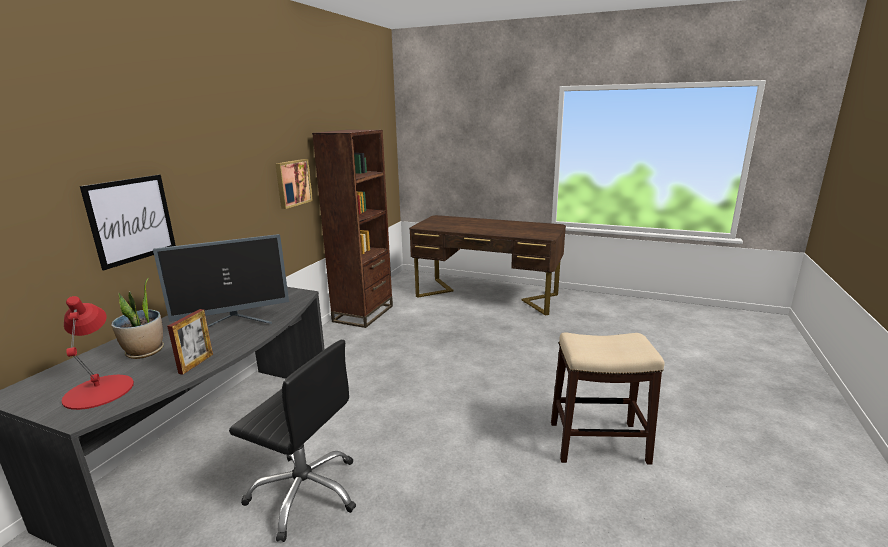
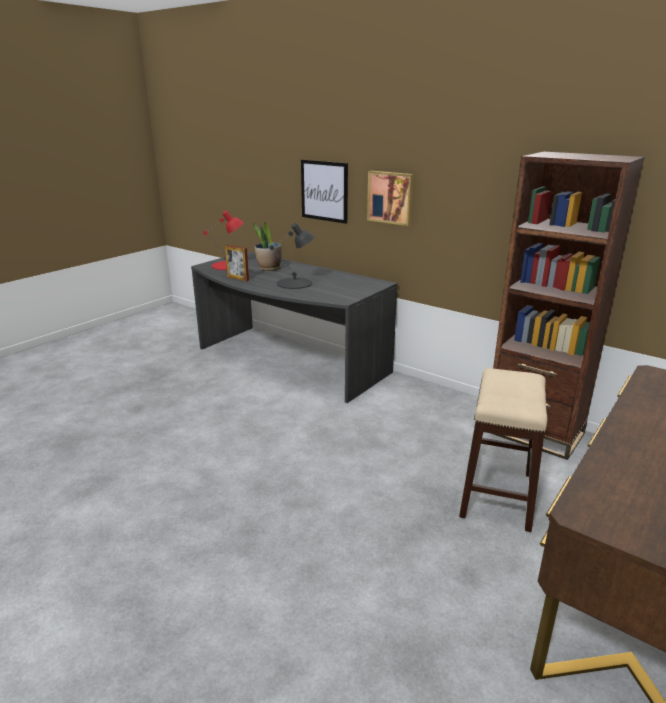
camera: 105 degrees right, 5 degrees up
monitor [153,234,289,327] -> black table lamp [270,223,314,289]
black office chair [229,340,356,542] -> none
picture [275,159,313,209] -> picture moved to [367,171,414,226]
stool [551,333,665,465] -> stool moved to [459,368,547,532]

